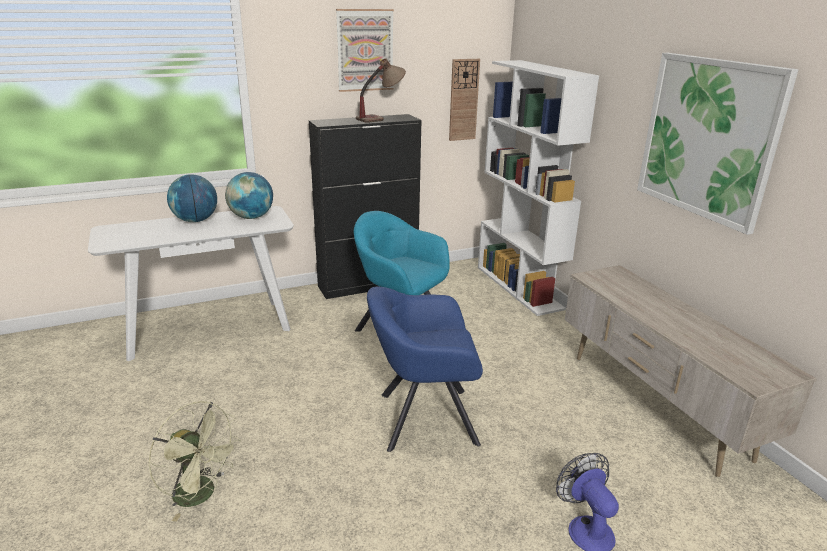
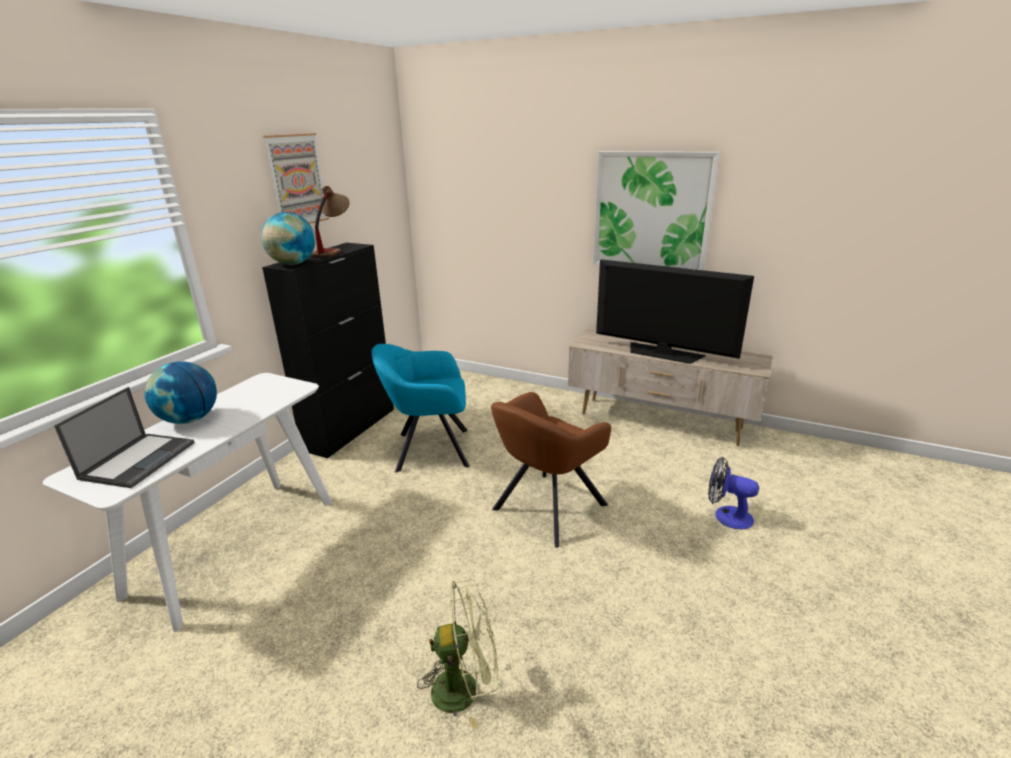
camera: 40 degrees left, 0 degrees up
globe [225,172,273,219] -> globe moved to [261,212,316,265]
blue armchair [367,287,483,452] -> brown armchair [491,392,611,548]
wall clock [449,59,480,141] -> none
white bookcase [478,60,599,316] -> none
none -> laptop [54,387,195,488]
none -> television [596,259,754,364]

